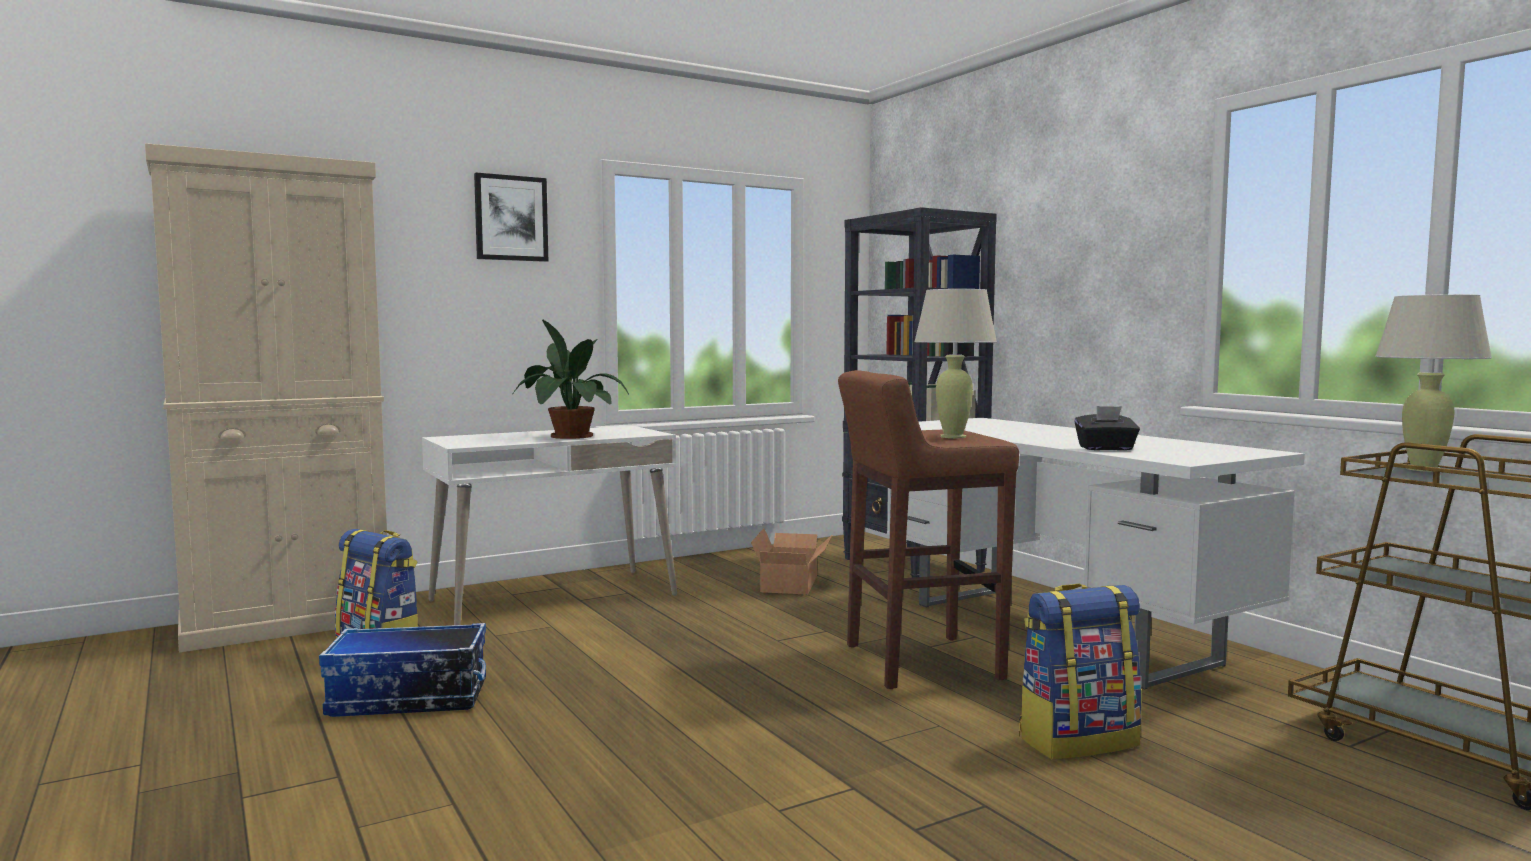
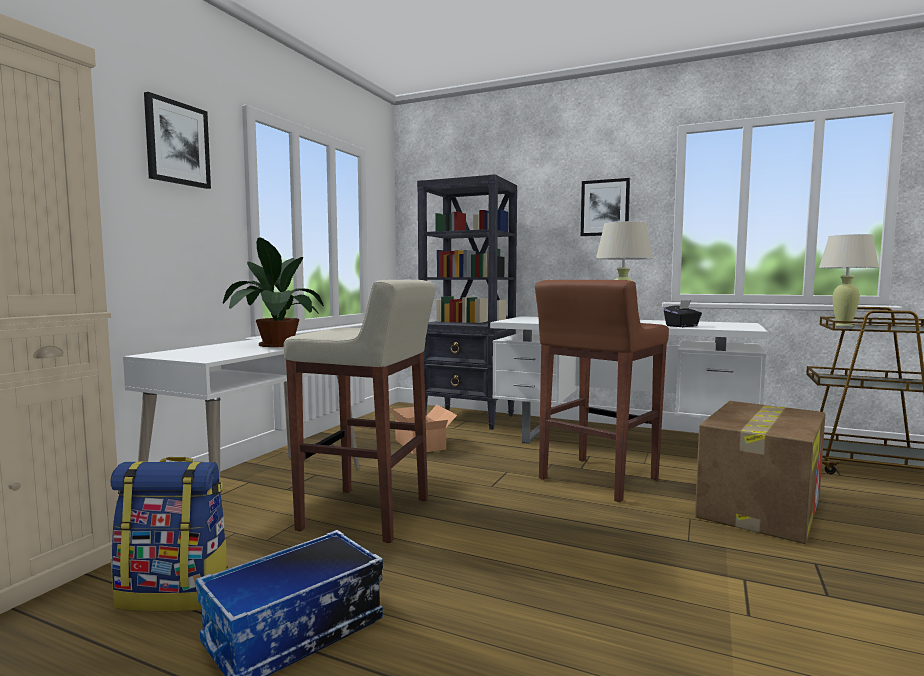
camera: 35 degrees left, 0 degrees up
backpack [1019,584,1142,760] -> cardboard box [695,401,826,544]
none -> beige stool [284,280,436,543]
none -> picture [581,178,630,236]

